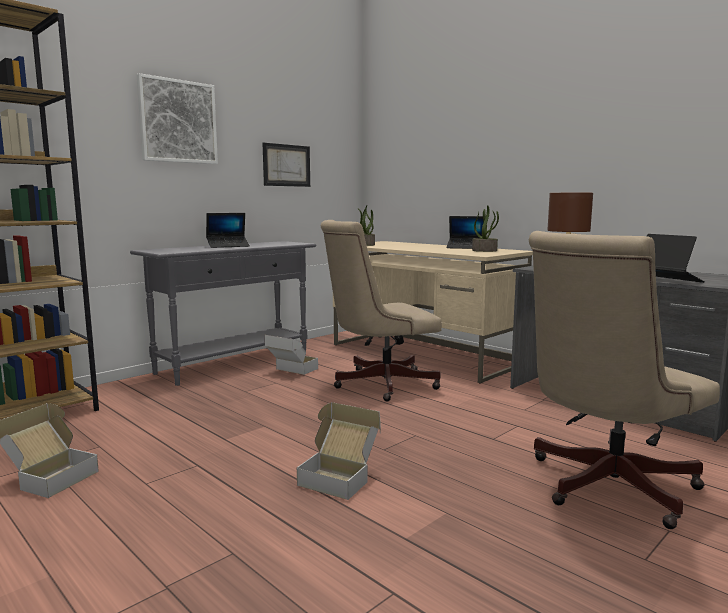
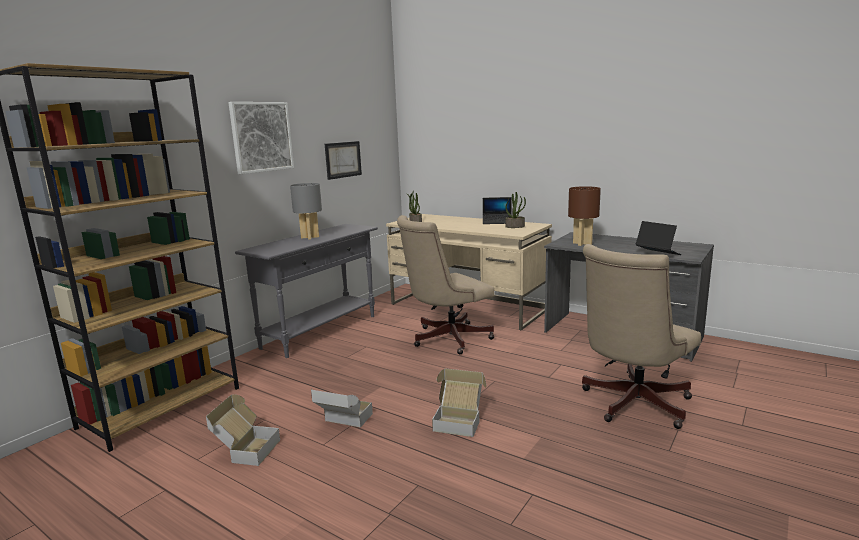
camera: 10 degrees left, 5 degrees up
laptop [206,213,250,248] -> grey table lamp [290,183,322,240]
cardboard box [264,335,318,375] -> cardboard box moved to [311,388,373,428]

